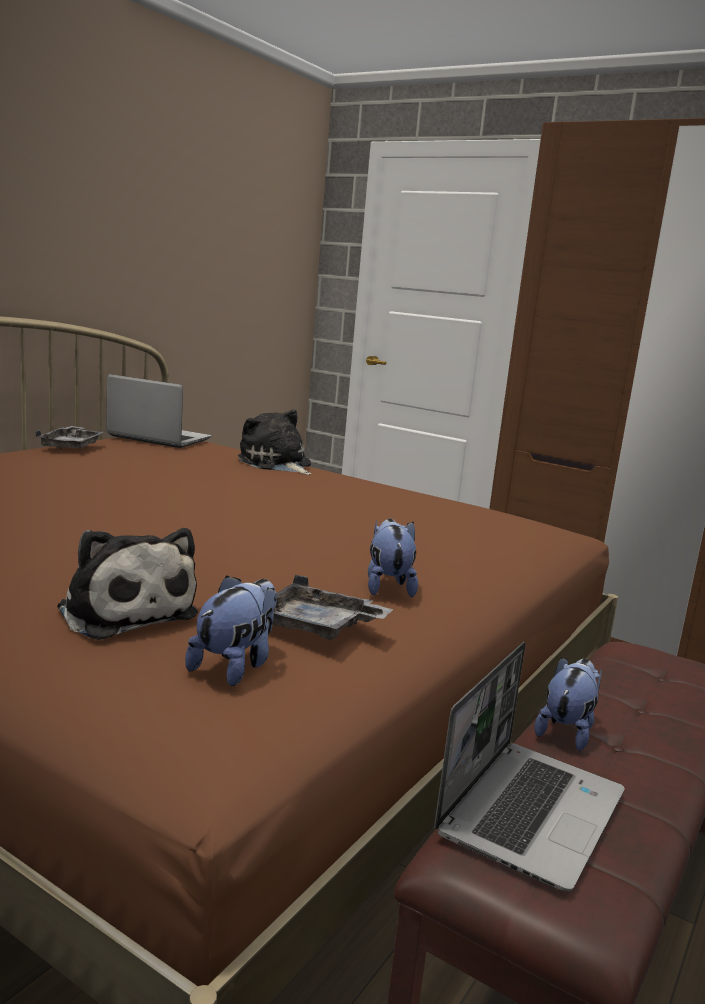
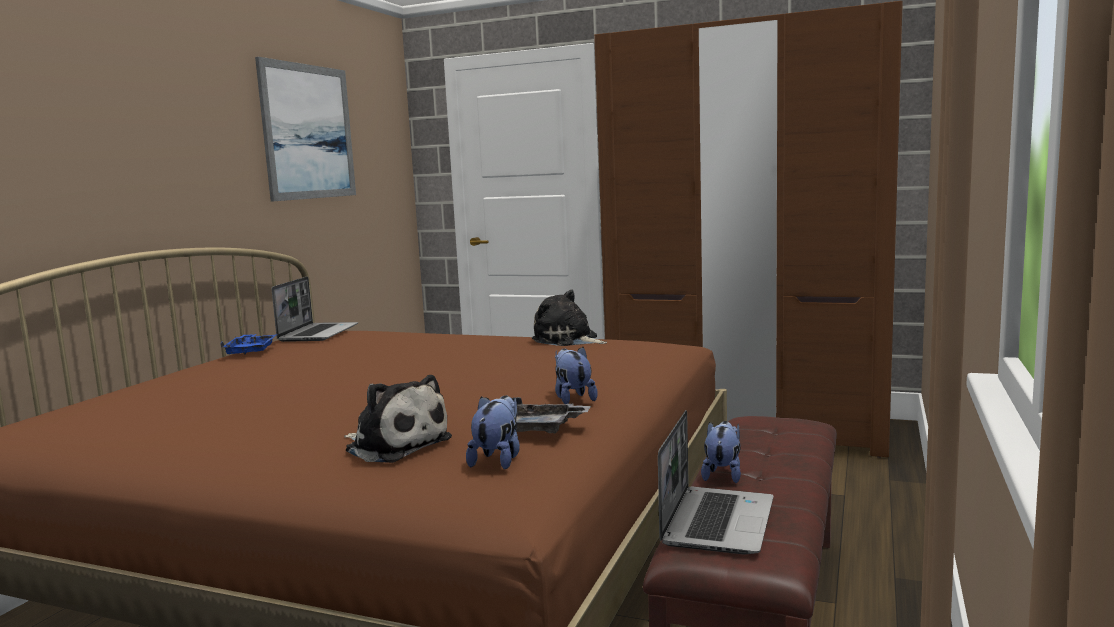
camera: 10 degrees left, 5 degrees down
grey tray [35,426,104,449] -> blue tray [220,334,276,355]
laptop [106,374,212,448] -> laptop turned 90 degrees clockwise [272,277,358,342]
plush toy [238,409,311,475] -> plush toy moved to [532,290,607,346]
none -> picture [255,57,356,202]

